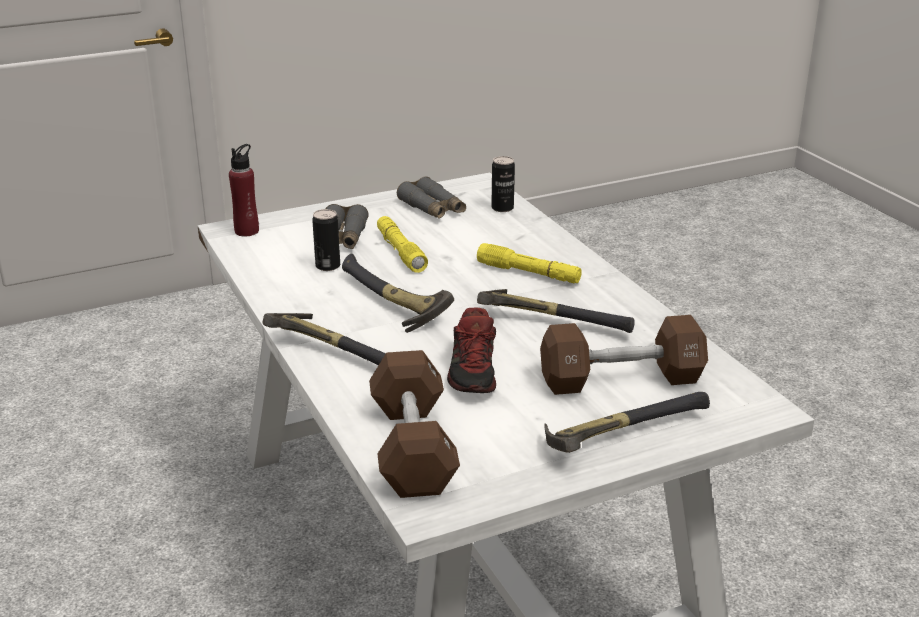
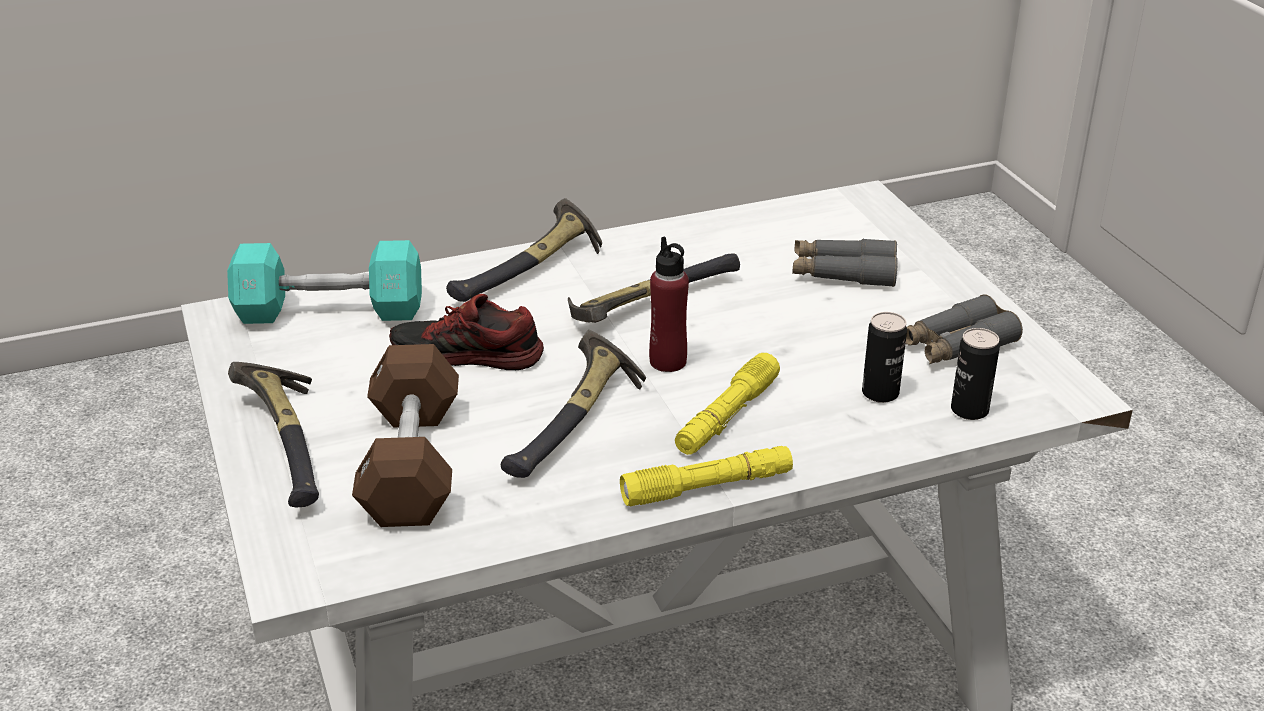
camera: 95 degrees right, 5 degrees up
red bottle [229,144,259,236] -> red bottle moved to [649,237,689,372]
can [312,209,340,271] -> can moved to [862,312,907,403]
brown dumbbell [369,350,460,498] -> turquoise dumbbell [227,240,422,324]
yellow flashlight [377,216,428,273] -> yellow flashlight moved to [620,446,793,507]

